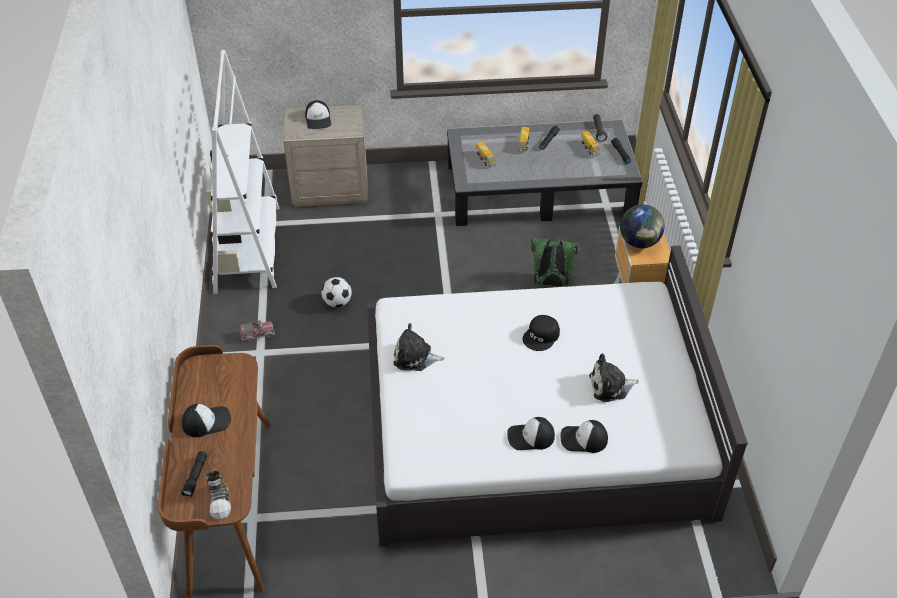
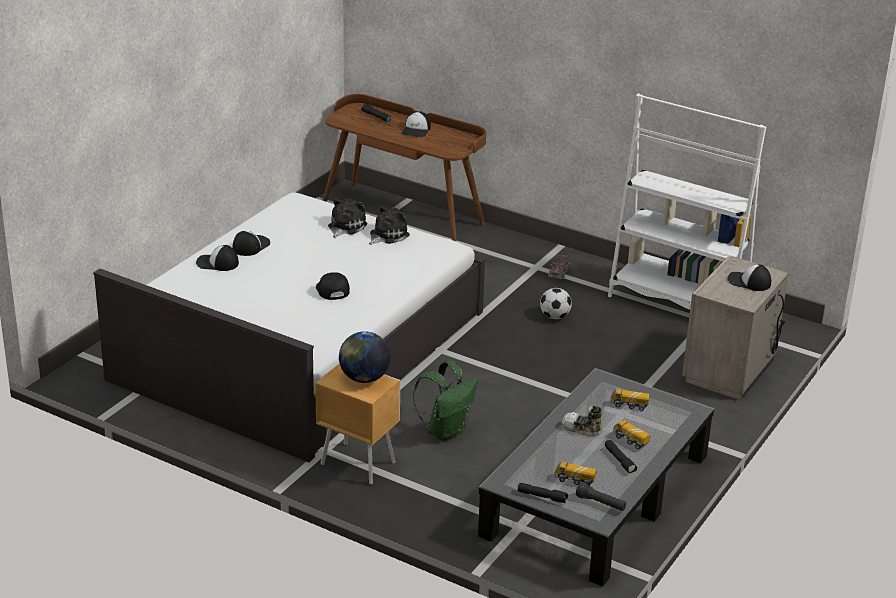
camera: 125 degrees right, 15 degrees down
shoe [206,471,231,520] -> shoe moved to [562,406,603,436]
cap [560,420,608,453] -> cap turned 120 degrees counterclockwise [196,245,239,271]
plush toy [589,353,639,402] -> plush toy moved to [328,199,367,238]

